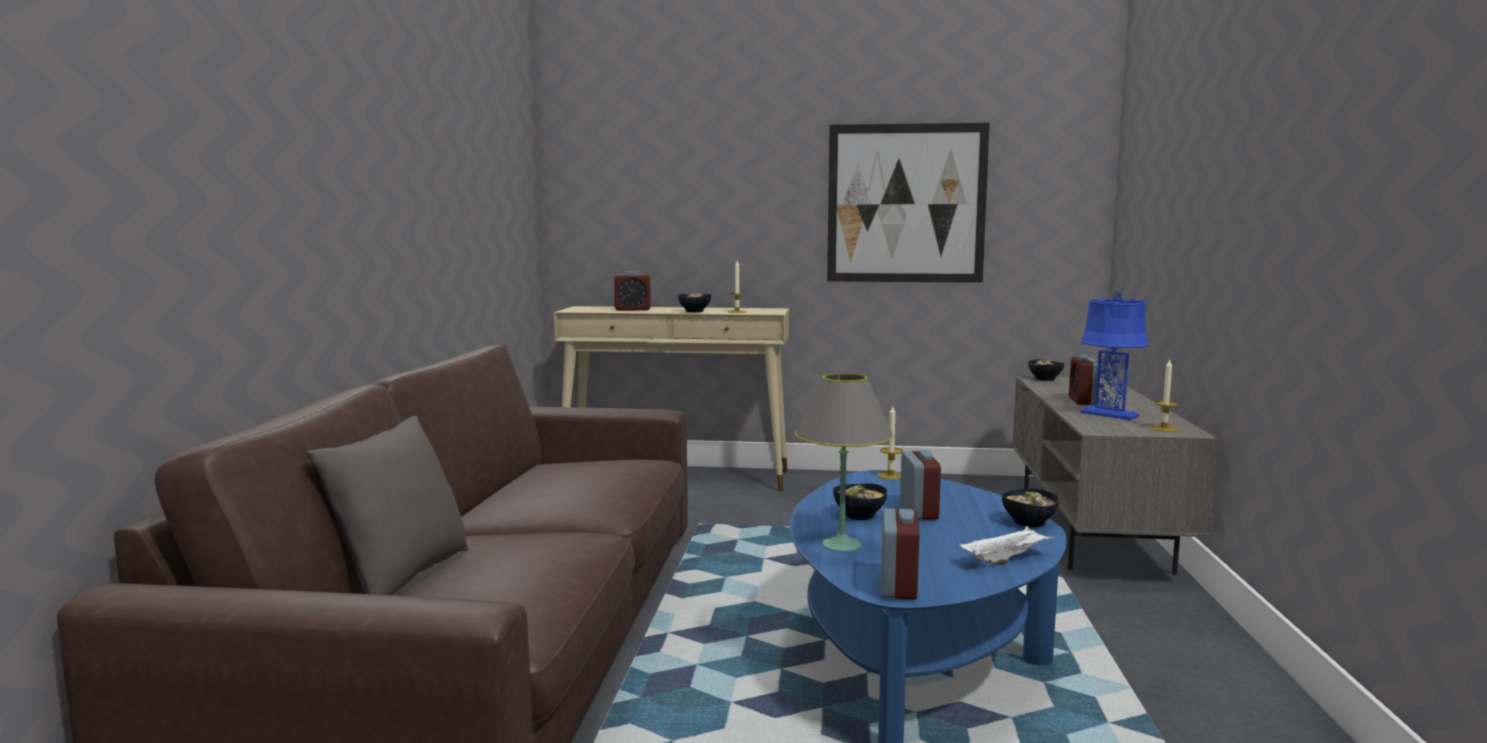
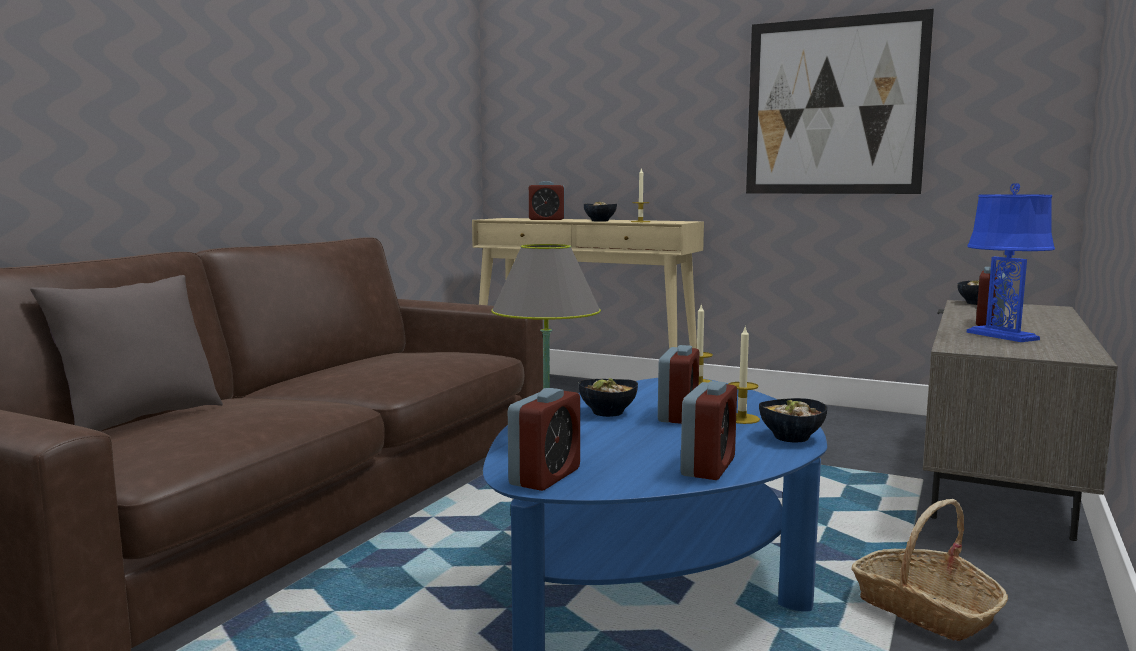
camera: 20 degrees right, 0 degrees up
white tray [959,526,1055,564] -> alarm clock [681,381,737,480]
candle [1150,359,1179,432] -> candle moved to [728,325,760,424]
none -> basket [851,499,1008,641]

